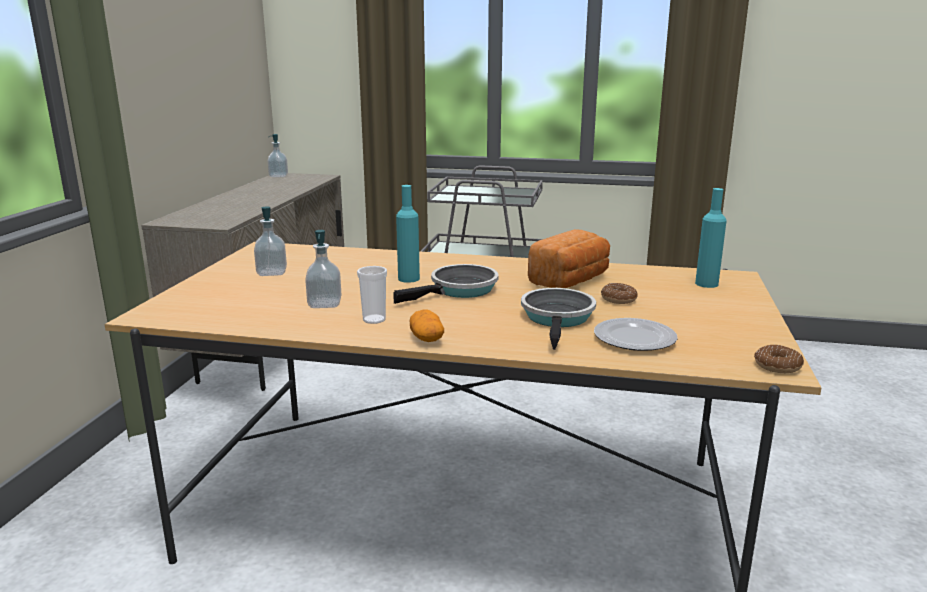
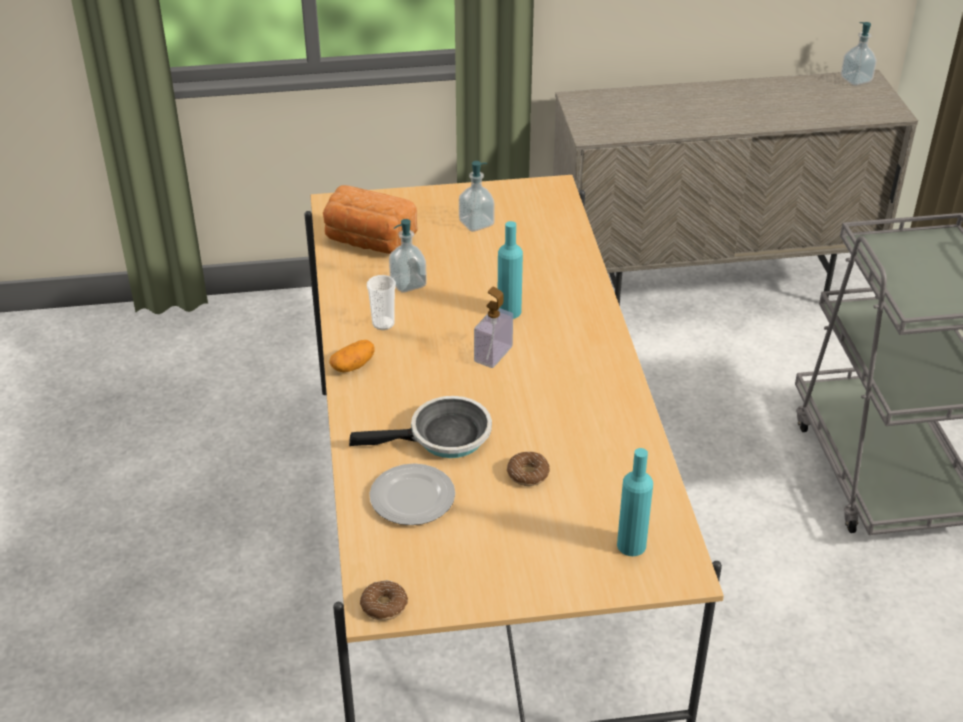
camera: 70 degrees right, 20 degrees up
frying pan [393,264,498,304] -> soap dispenser [474,287,513,368]
bread [528,229,610,288] -> bread moved to [323,185,418,254]

